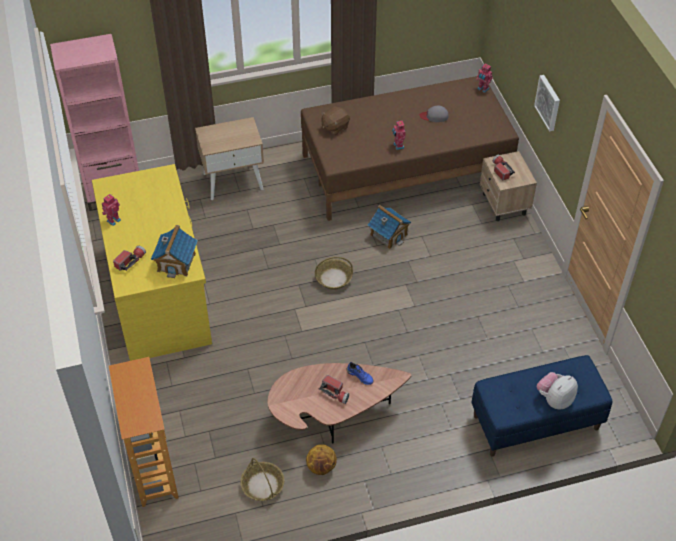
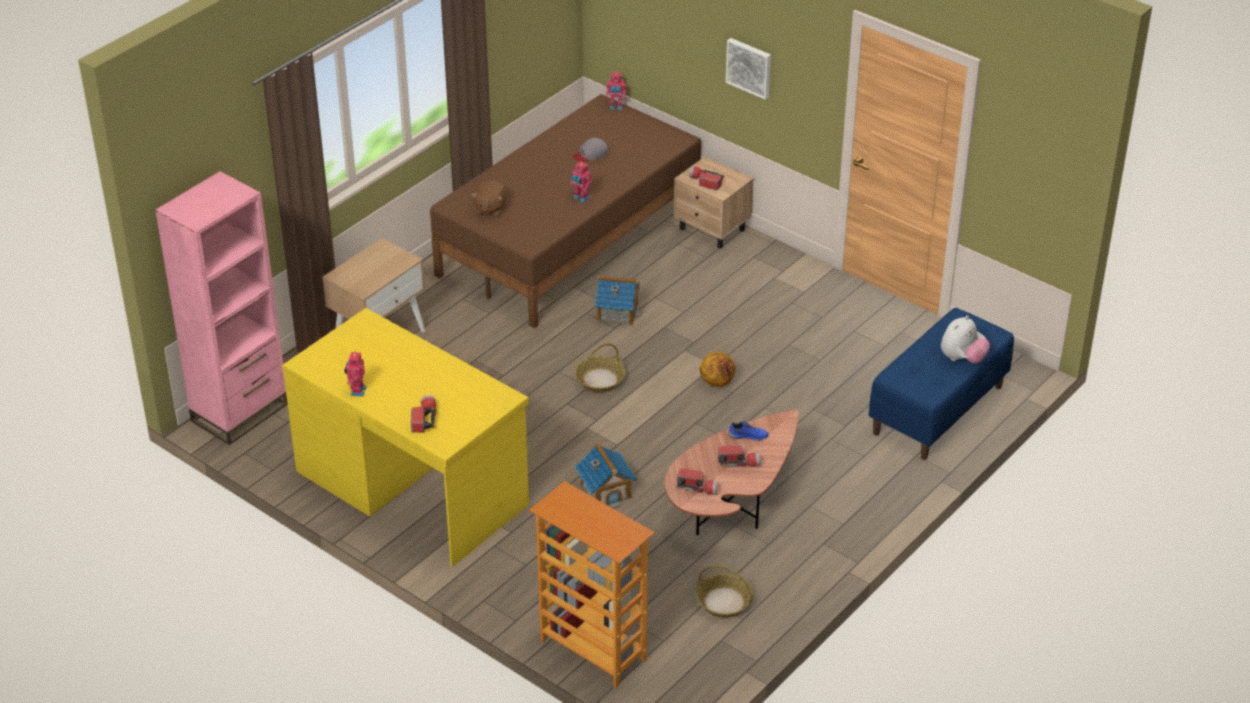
camera: 35 degrees left, 10 degrees down
toy house [151,225,198,278] -> toy house moved to [575,442,637,508]
basketball [306,444,337,475] -> basketball moved to [700,352,736,387]
plush toy [537,372,578,409] -> plush toy turned 150 degrees counterclockwise [941,316,990,364]
none -> flashlight [676,468,717,495]

